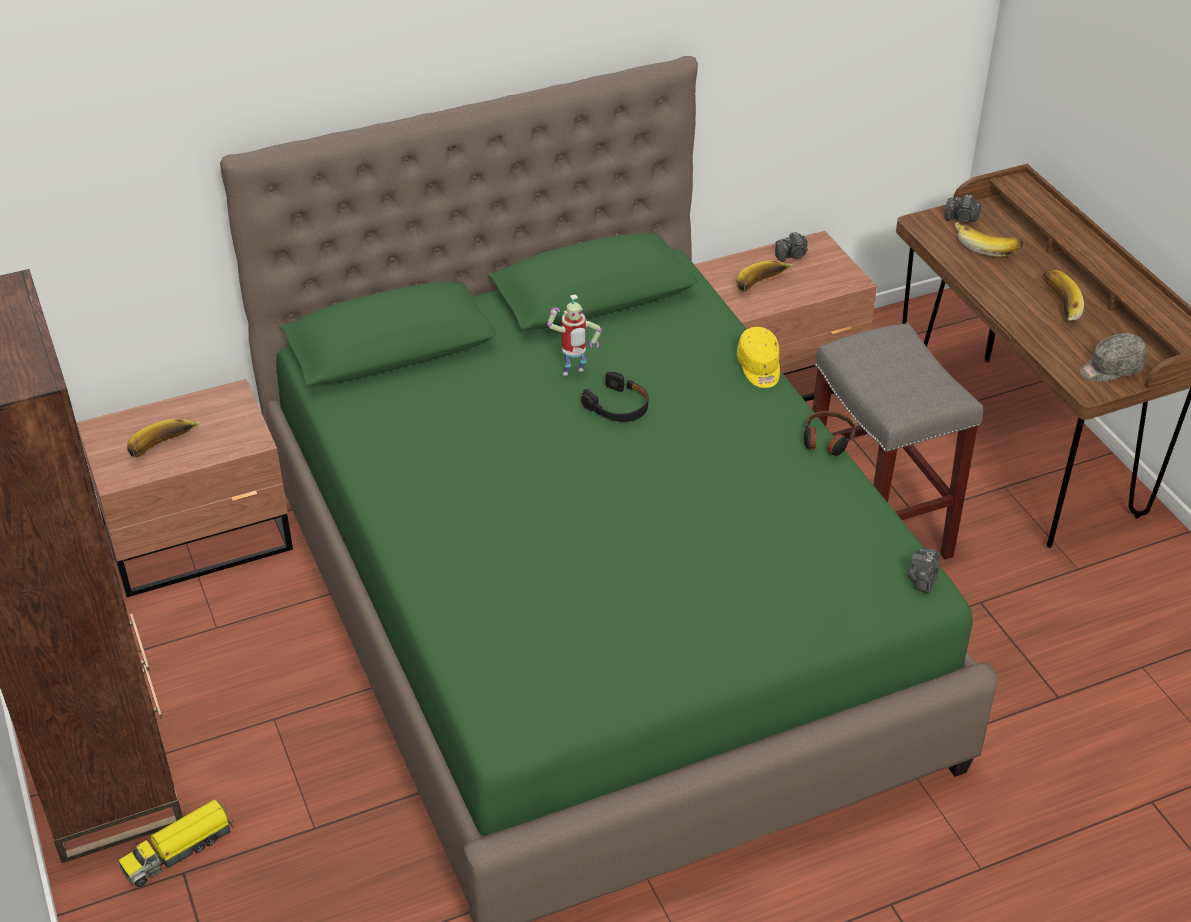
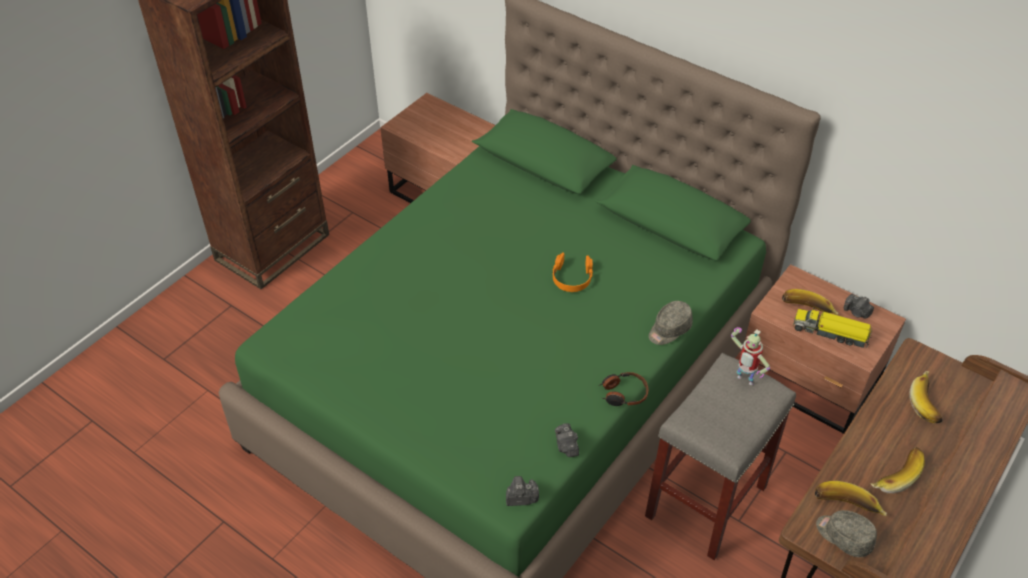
camera: 60 degrees right, 5 degrees up
toy truck [119,800,234,887] -> toy truck moved to [793,309,872,348]
banana [127,419,200,457] -> banana moved to [815,481,887,516]
toy robot [547,294,602,376] -> toy robot moved to [731,327,770,385]
black headphones [581,372,648,422] -> orange headphones [552,253,593,292]
yellow cap [737,327,780,388] -> grey cap [649,301,693,345]
camera [944,194,981,223] -> camera moved to [555,423,579,457]

